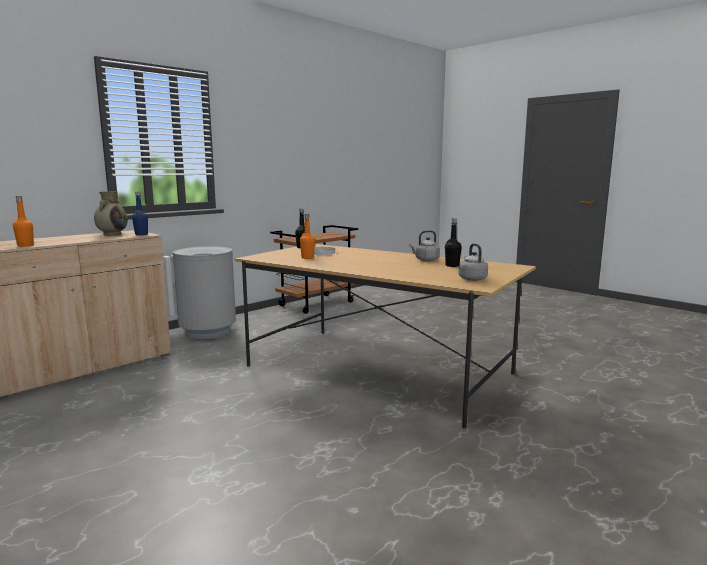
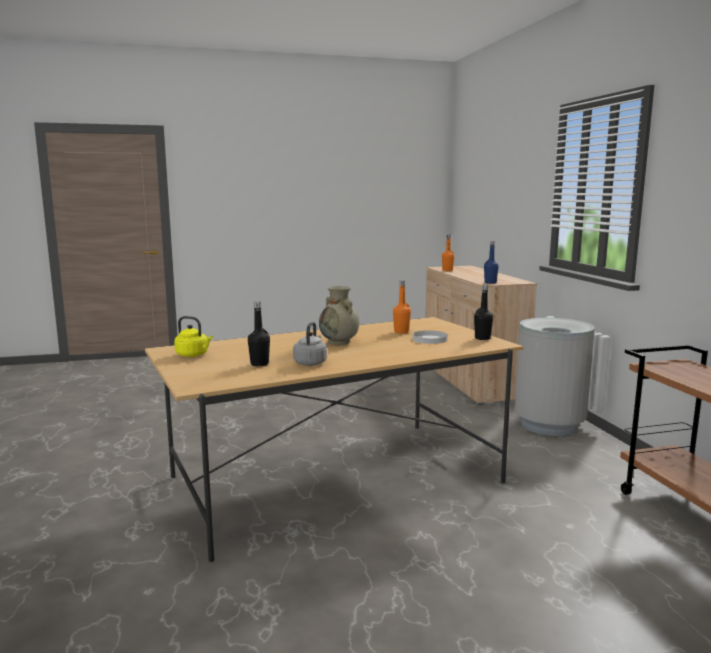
camera: 120 degrees right, 0 degrees up
beige vase [94,191,128,235] -> beige vase moved to [319,286,359,345]
grey kettle [458,243,488,281] -> yellow kettle [174,316,213,357]

